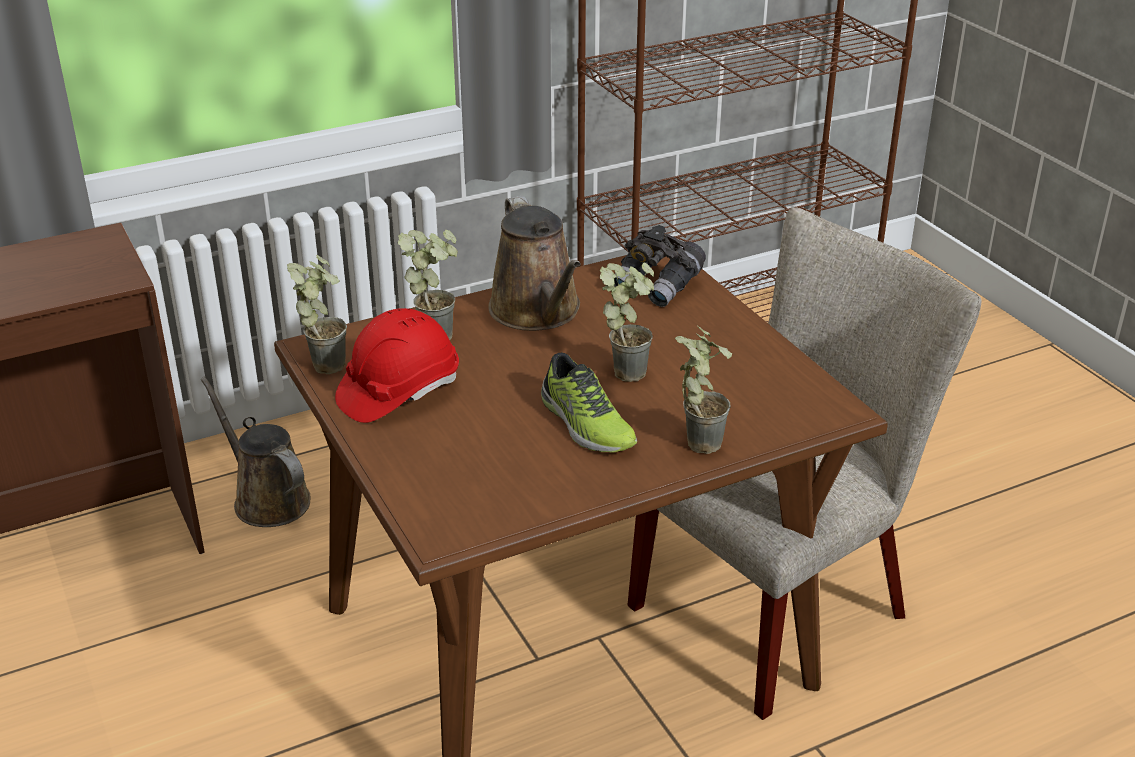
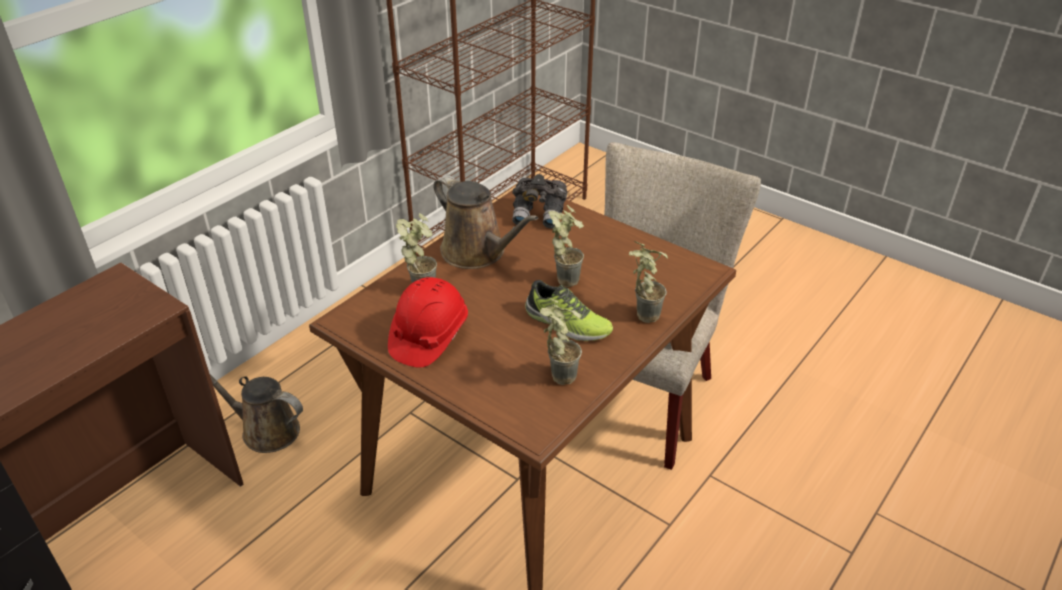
camera: 25 degrees left, 5 degrees up
potted plant [287,255,347,374] -> potted plant moved to [540,297,582,385]

